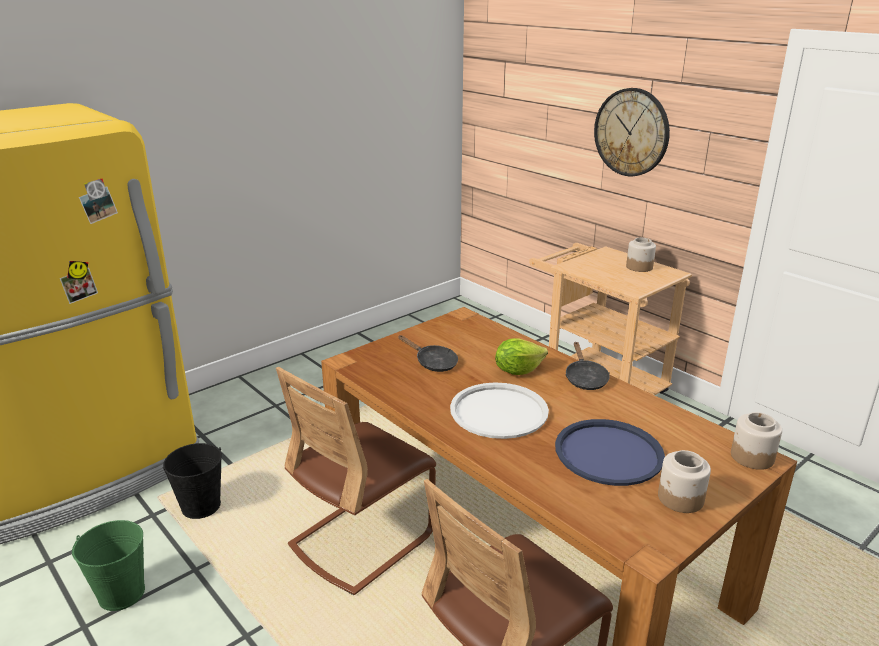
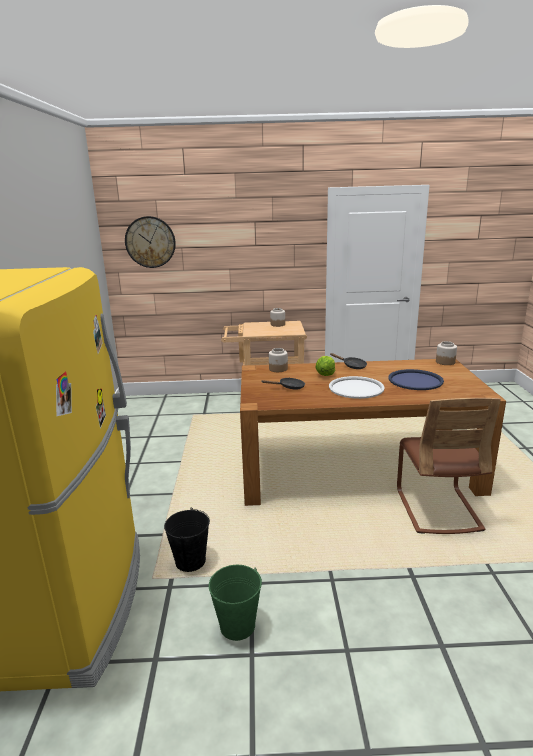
camera: 50 degrees left, 5 degrees down
brown chair [276,367,436,595] -> none
wall clock [594,88,670,176] -> wall clock moved to [125,216,176,268]
jar [658,450,711,513] -> jar moved to [269,348,288,372]

